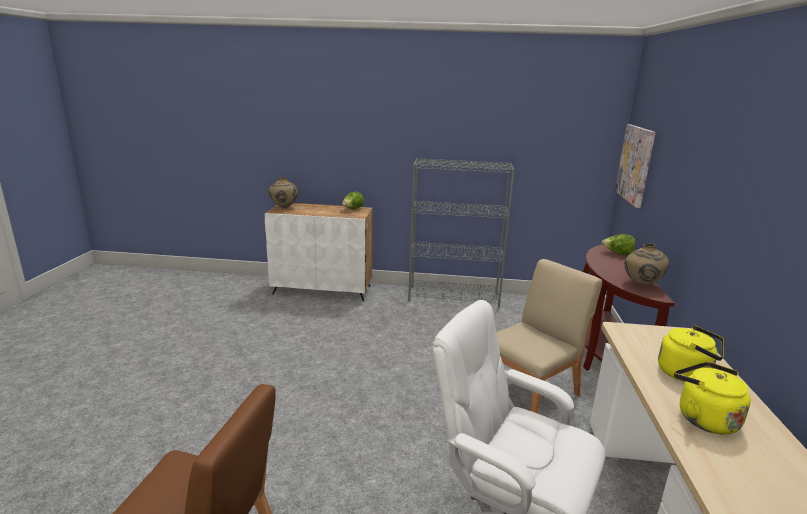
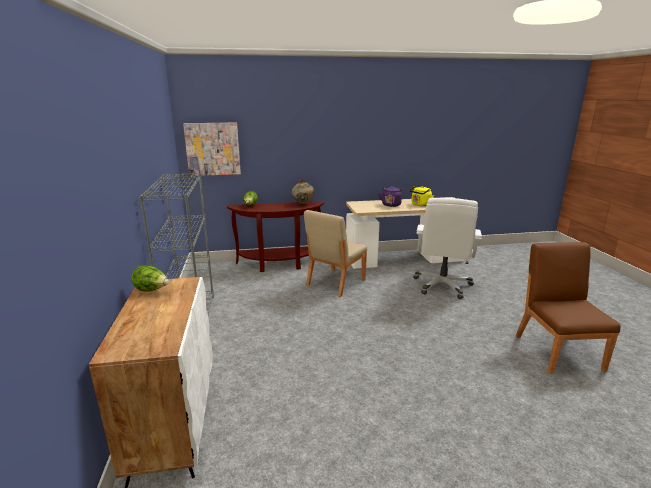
camera: 105 degrees left, 0 degrees up
beige vase [268,177,298,208] -> none
beige chair [496,259,602,414] -> beige chair turned 90 degrees counterclockwise [304,210,367,297]
yellow kettle [658,325,724,382] -> purple kettle [378,186,403,207]

